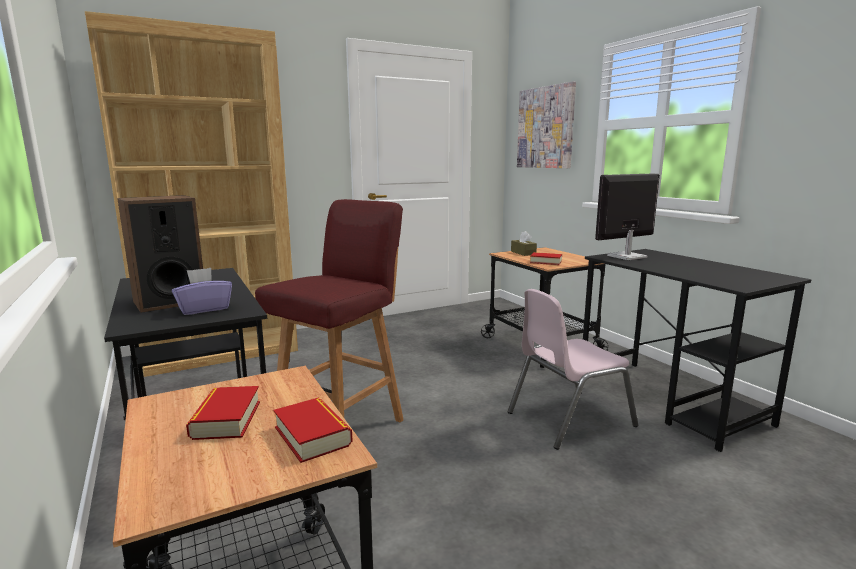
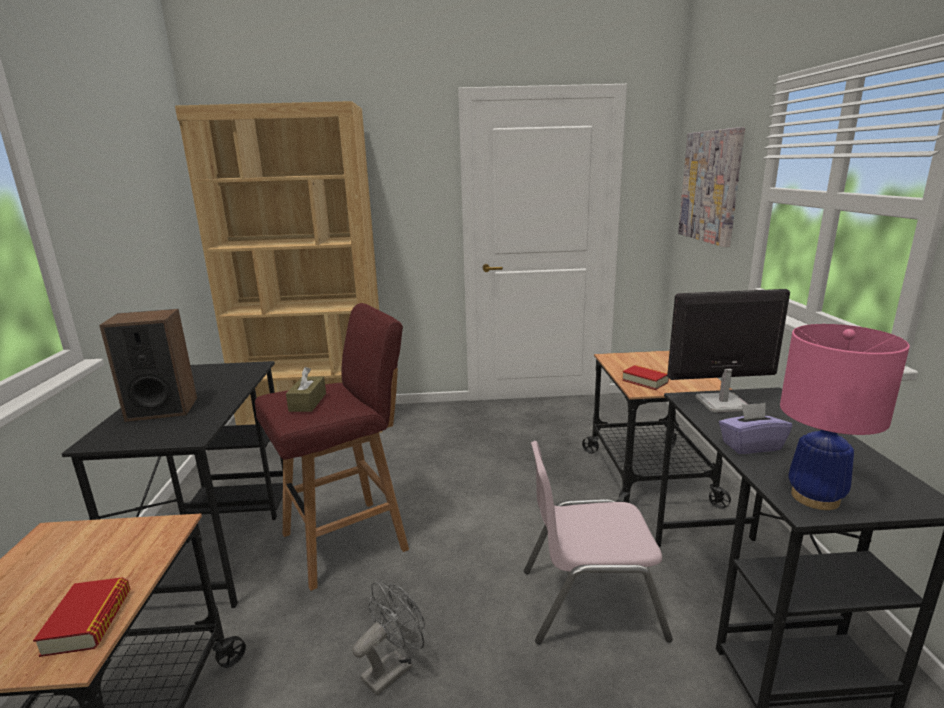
camera: 25 degrees right, 5 degrees up
purple tissue box [172,268,232,315] -> purple tissue box moved to [719,403,792,454]
book [186,386,260,440] -> none
brown tissue box [511,231,537,256] -> brown tissue box moved to [286,367,326,412]
none -> grey fan [353,582,425,696]
none -> pink table lamp [780,324,910,510]

